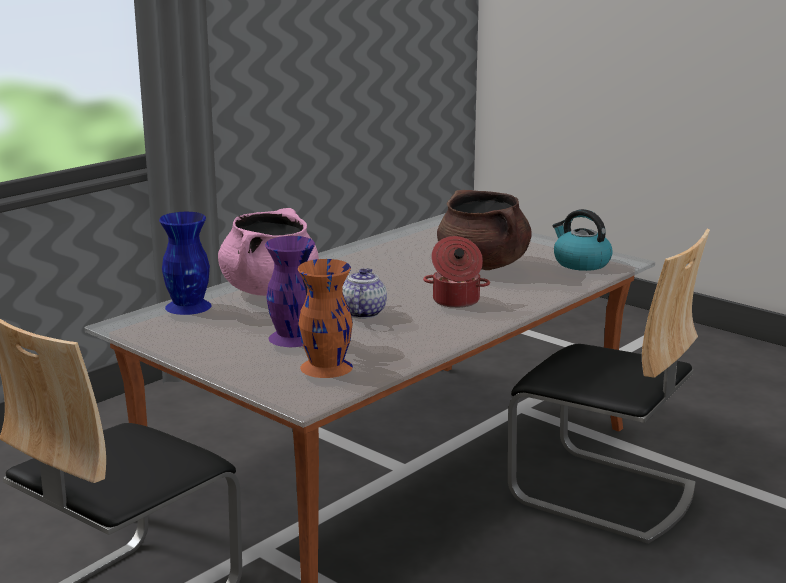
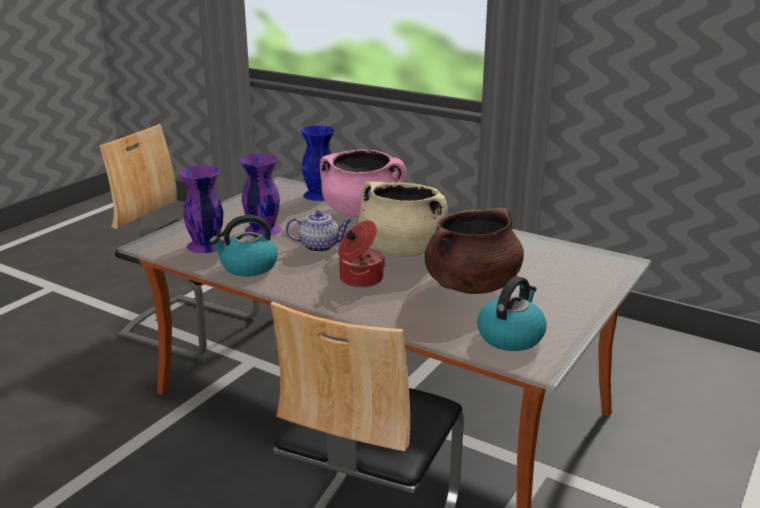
camera: 80 degrees right, 5 degrees up
orange vase [298,259,353,378] -> purple vase [179,165,225,253]
none -> kettle [209,215,278,276]
none -> beige cooking pot [359,181,448,257]

